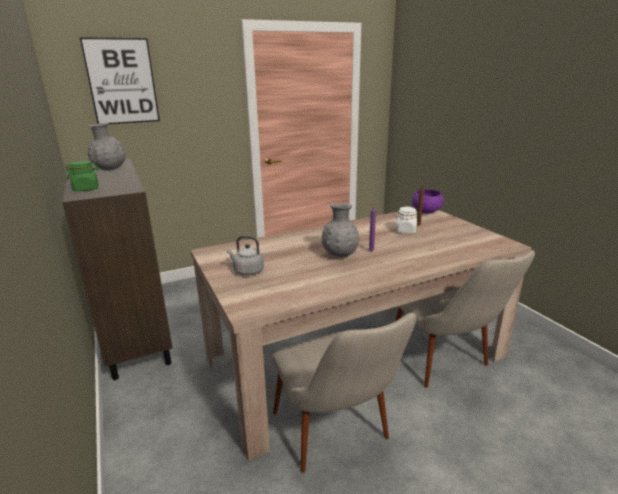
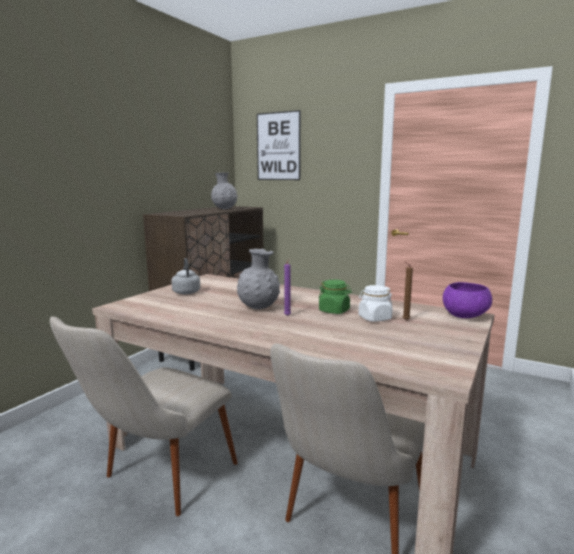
camera: 55 degrees right, 10 degrees down
green jar [66,161,99,191] -> green jar moved to [319,280,352,314]

